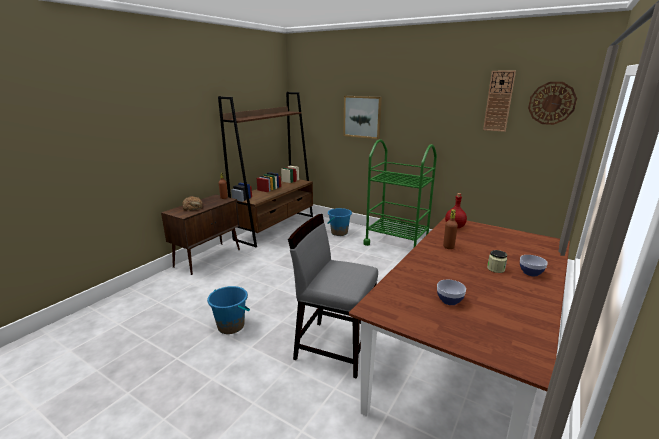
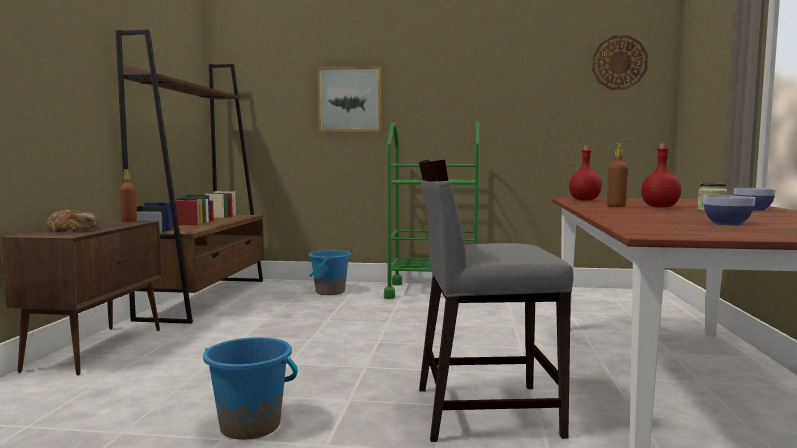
camera: 25 degrees left, 15 degrees down
wall clock [483,71,516,132] -> none
none -> red bottle [641,143,681,208]

